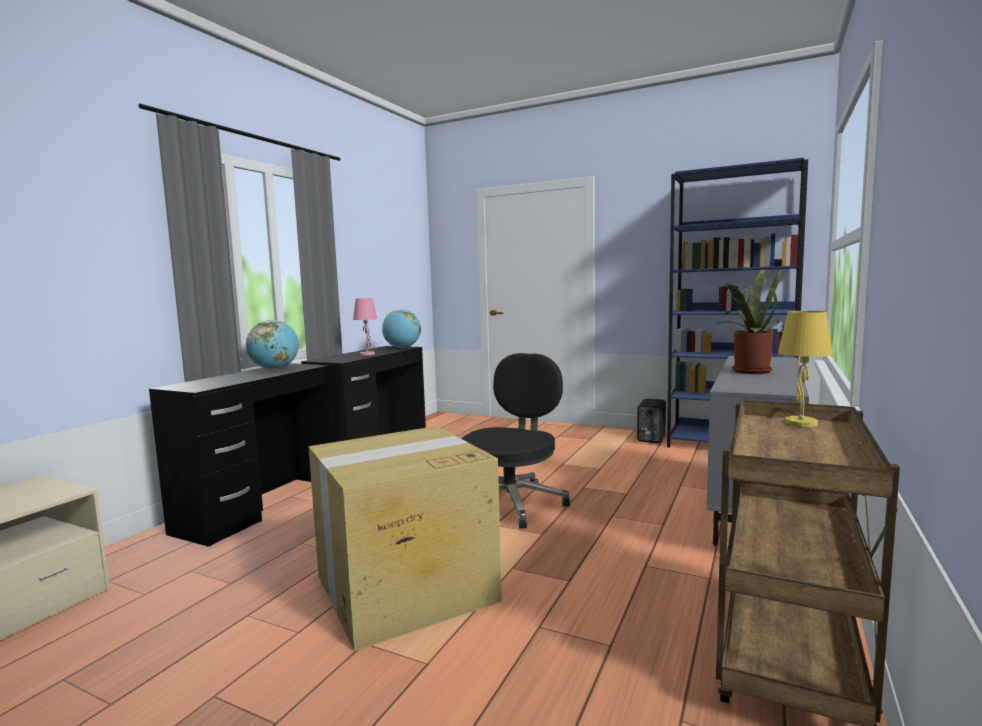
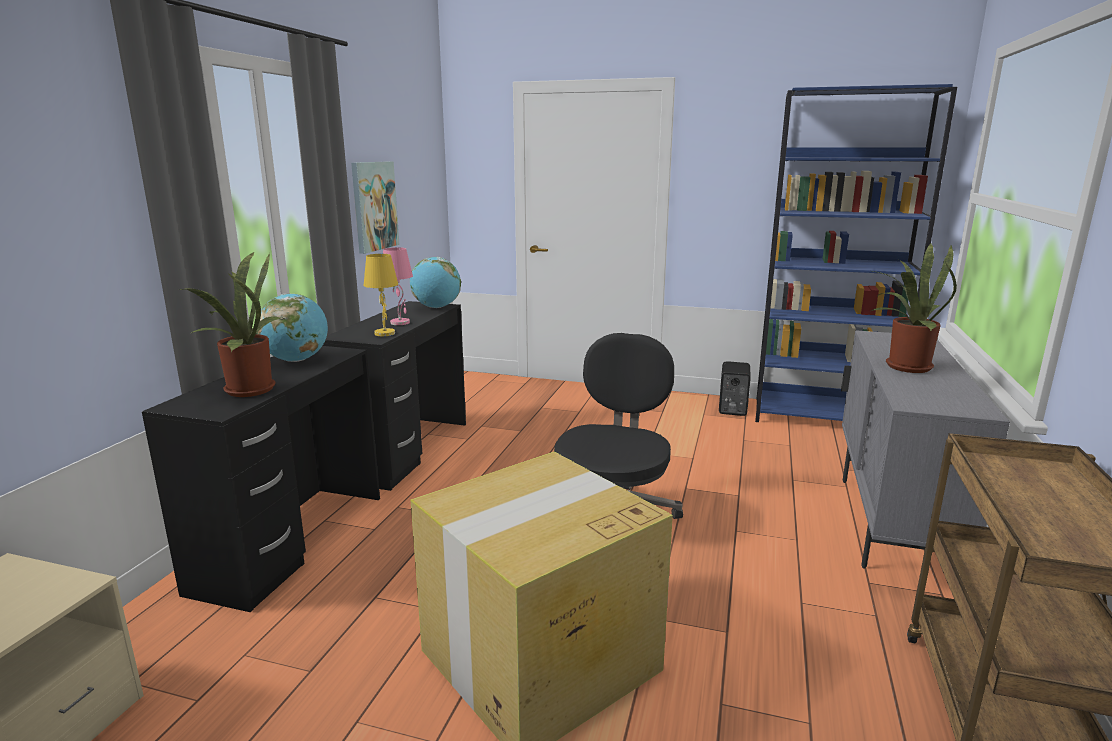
camera: 10 degrees left, 10 degrees up
yellow table lamp [778,311,833,427] -> yellow table lamp moved to [363,254,398,336]
none -> potted plant [180,252,284,397]
none -> picture [351,161,399,254]

